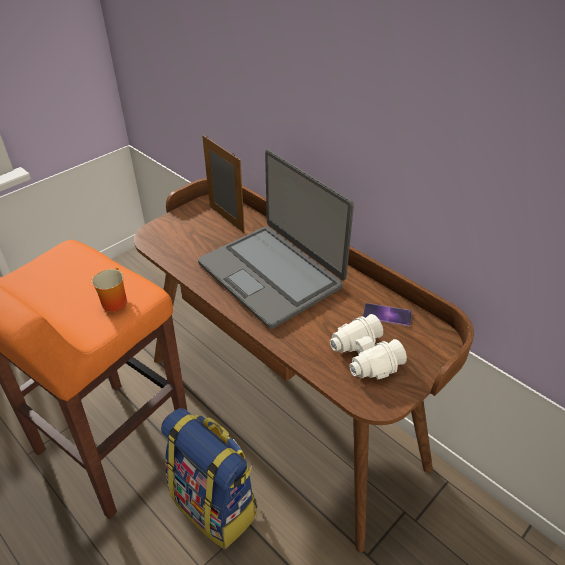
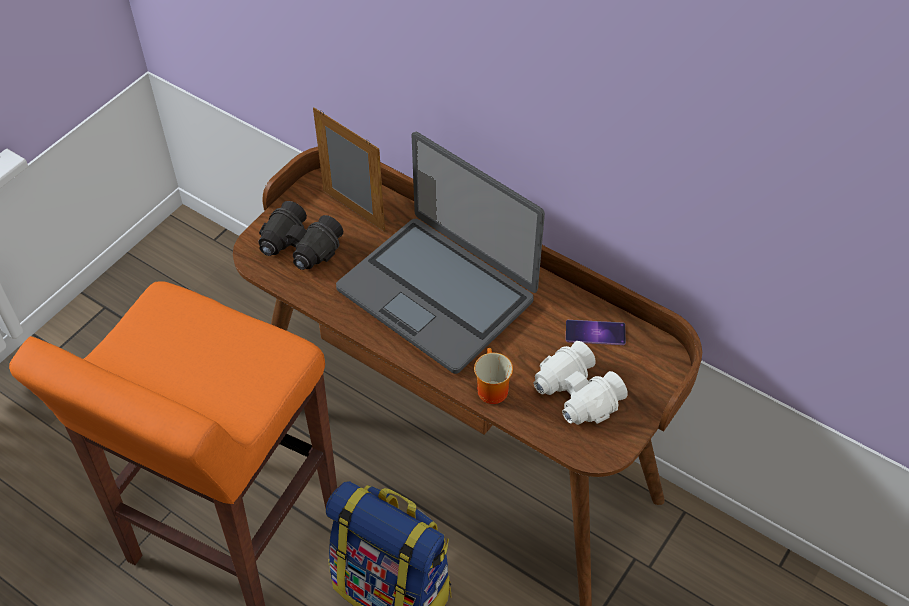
camera: 10 degrees left, 10 degrees up
mug [91,268,127,312] -> mug moved to [474,348,513,404]
none -> black binoculars [259,201,343,270]

